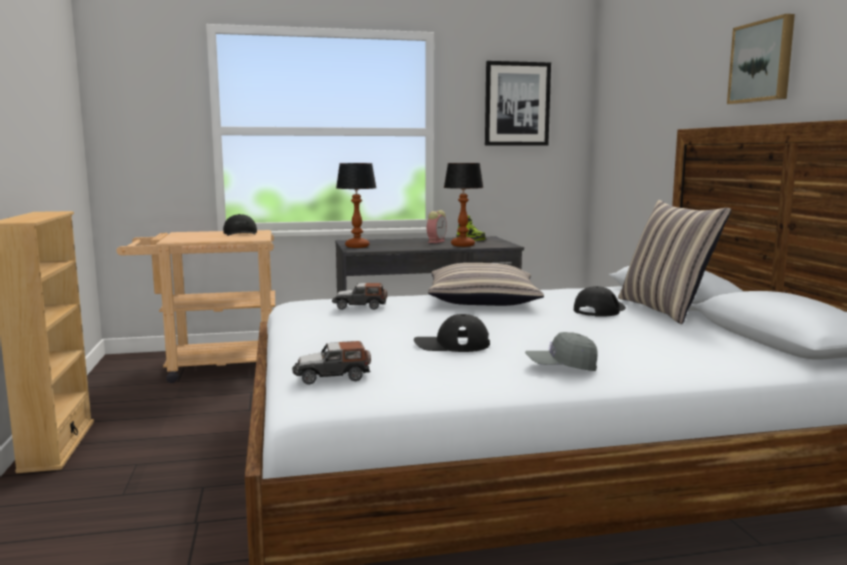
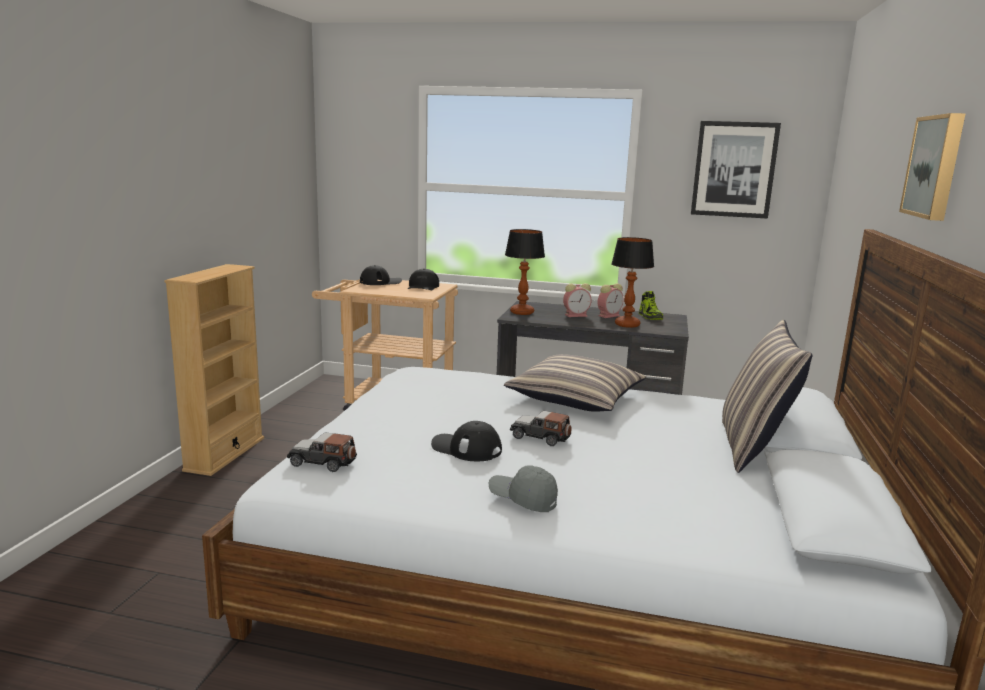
camera: 25 degrees right, 5 degrees up
toy car [332,283,387,310] -> toy car moved to [510,411,571,446]
black cap [574,286,626,317] -> black cap moved to [360,265,402,285]
none -> alarm clock [563,283,592,317]

